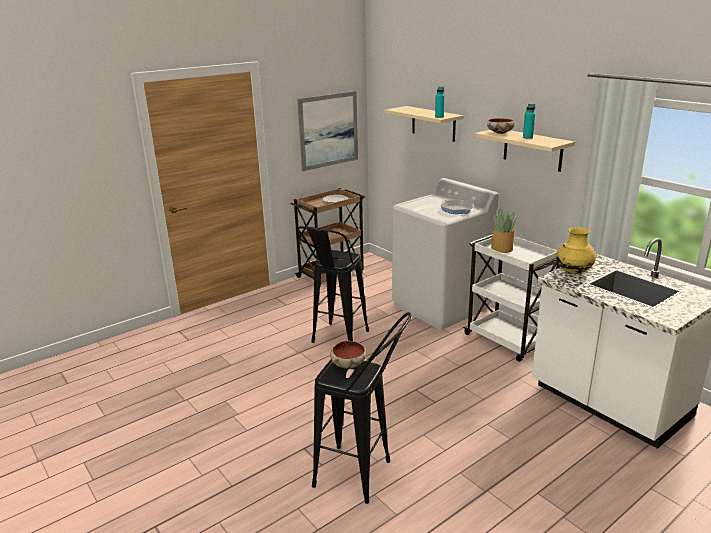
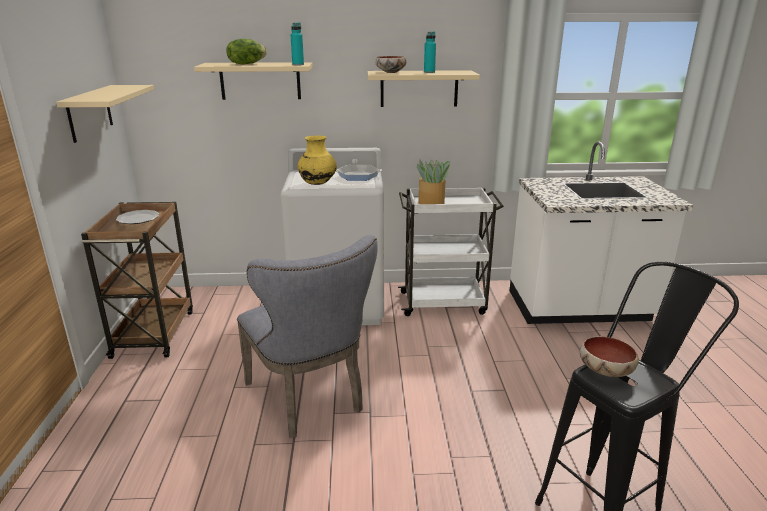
camera: 55 degrees left, 0 degrees up
picture [297,91,358,171] -> beige shelf [56,85,154,143]
black stool [297,226,369,343] -> grey chair [237,235,378,437]
yellow vase [556,227,596,274] -> yellow vase moved to [297,136,337,185]
none -> lettuce [226,39,267,64]

